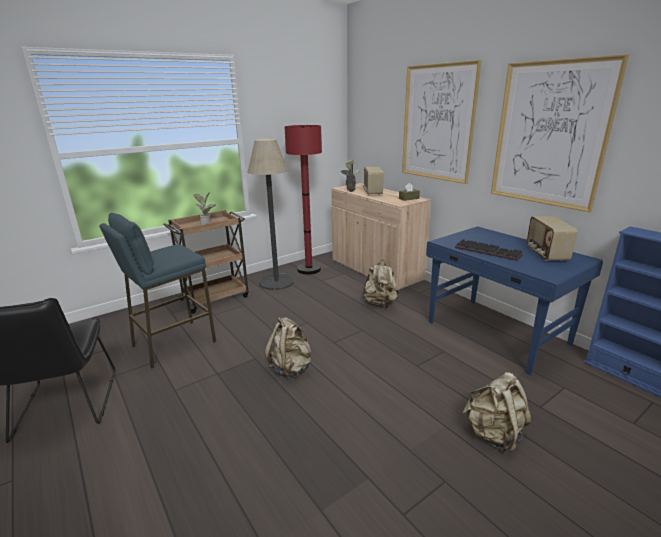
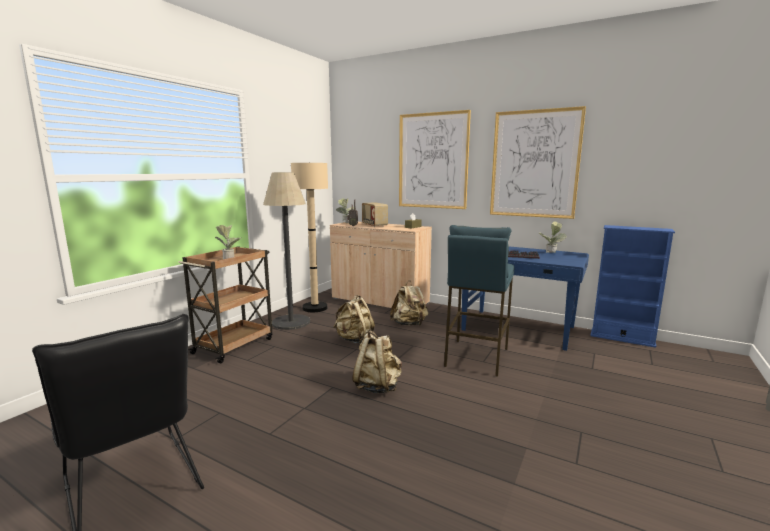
camera: 25 degrees left, 10 degrees down
blue stool [100,213,216,369] -> blue stool moved to [444,225,515,377]
red floor lamp [284,125,322,275] -> beige floor lamp [291,162,328,312]
beige backpack [462,372,532,453] -> beige backpack moved to [333,295,375,344]
radio [527,216,578,261] -> potted plant [539,221,567,253]

